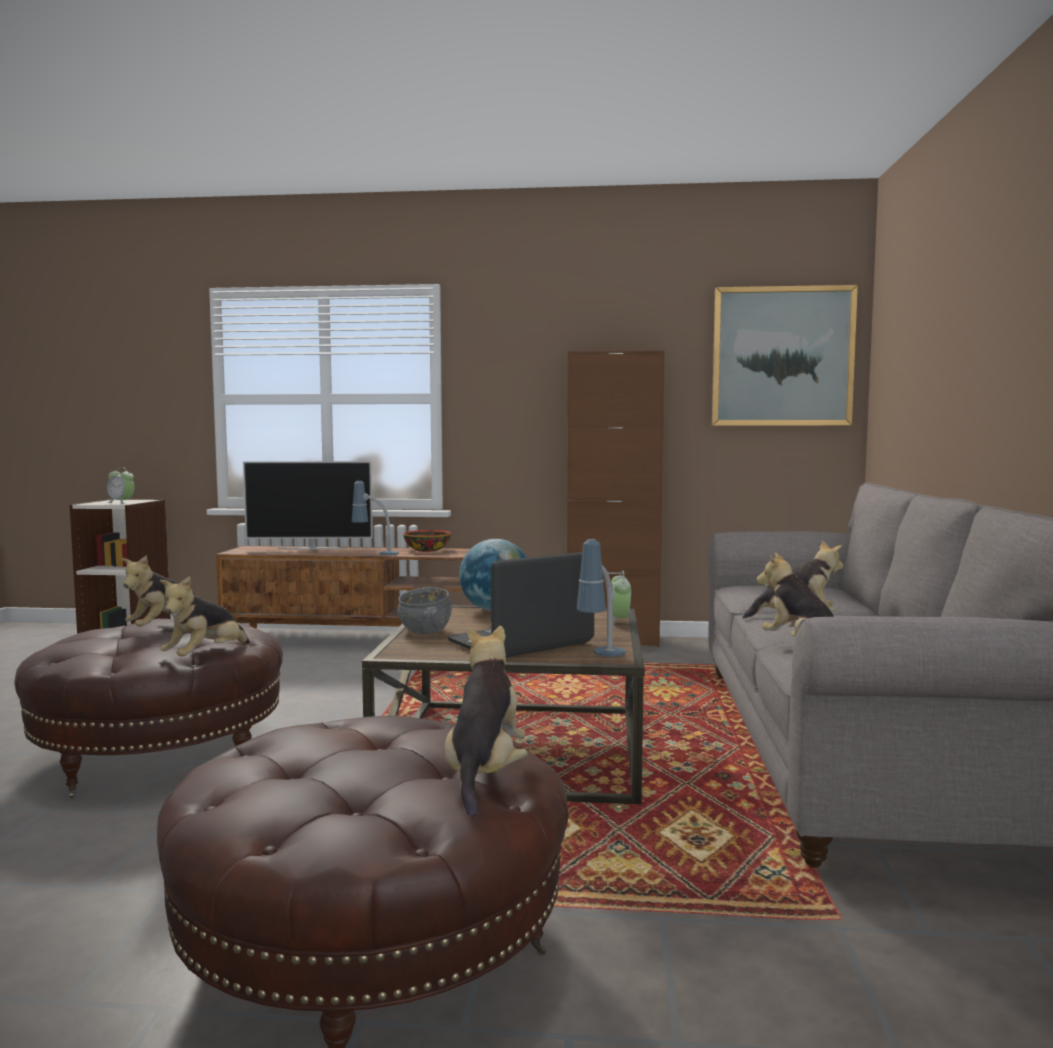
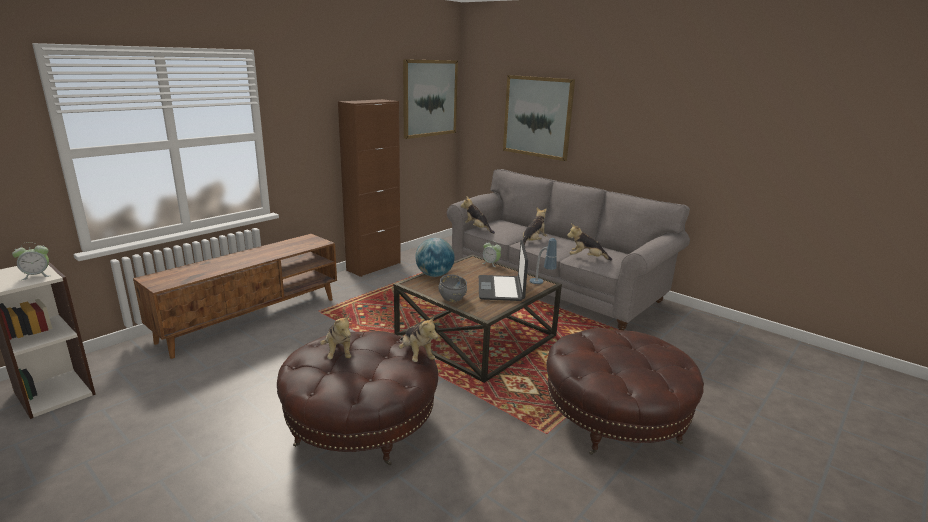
camera: 55 degrees left, 15 degrees up
television [243,461,373,550] -> none
table lamp [352,481,399,555] -> none
bowl [403,530,451,552] -> none
plush toy [445,626,528,817] -> plush toy moved to [461,196,495,234]
none -> picture [503,75,575,161]

